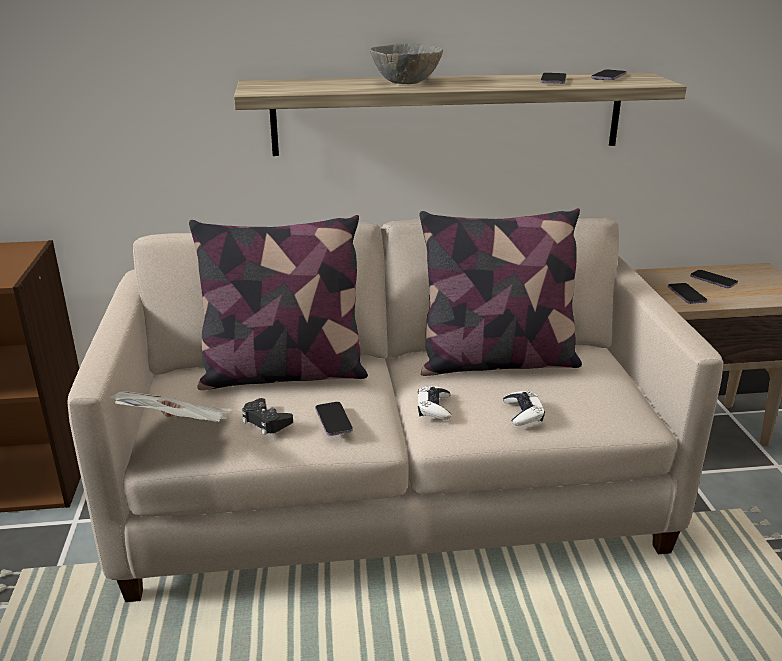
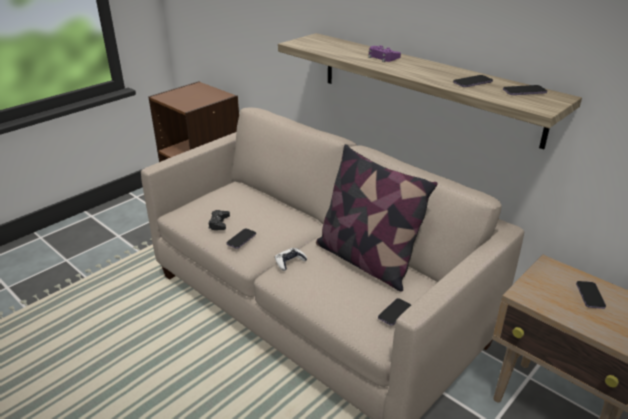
camera: 50 degrees right, 5 degrees up
newspaper [109,391,232,422] -> none
pillow [189,215,368,390] -> none
grey bowl [370,43,443,84] -> purple game controller [368,45,401,62]
white game controller [503,391,545,426] -> none
phone [668,283,707,304] -> phone moved to [378,298,411,326]

